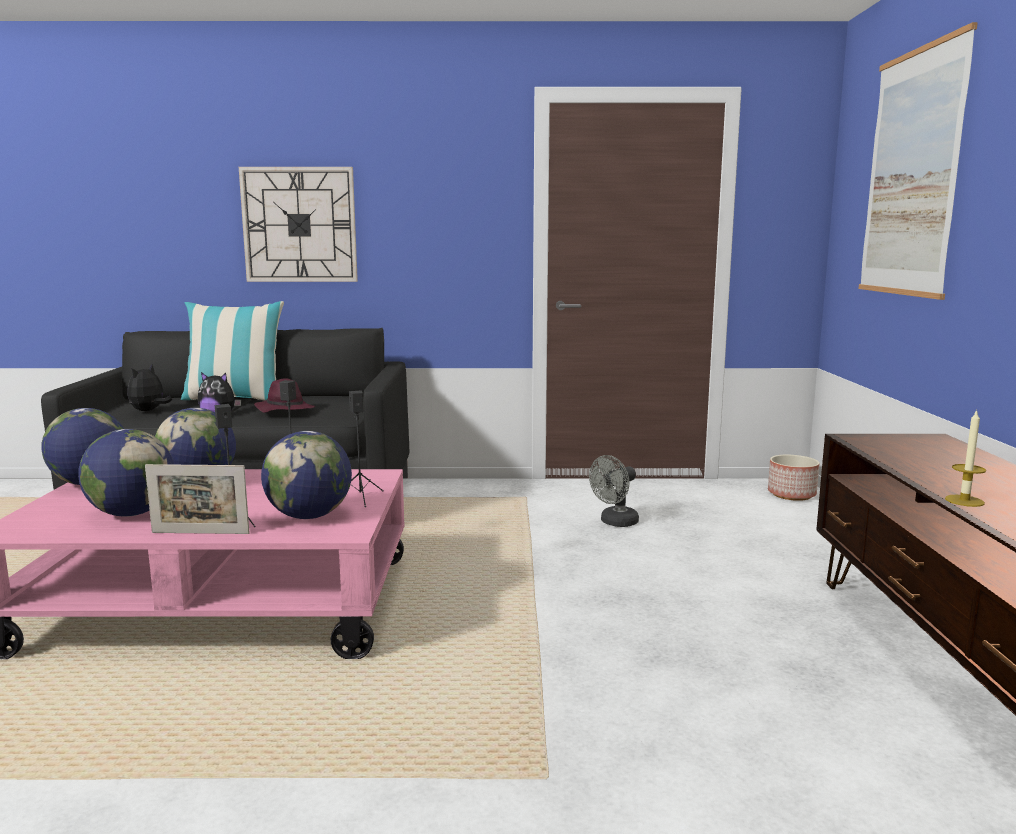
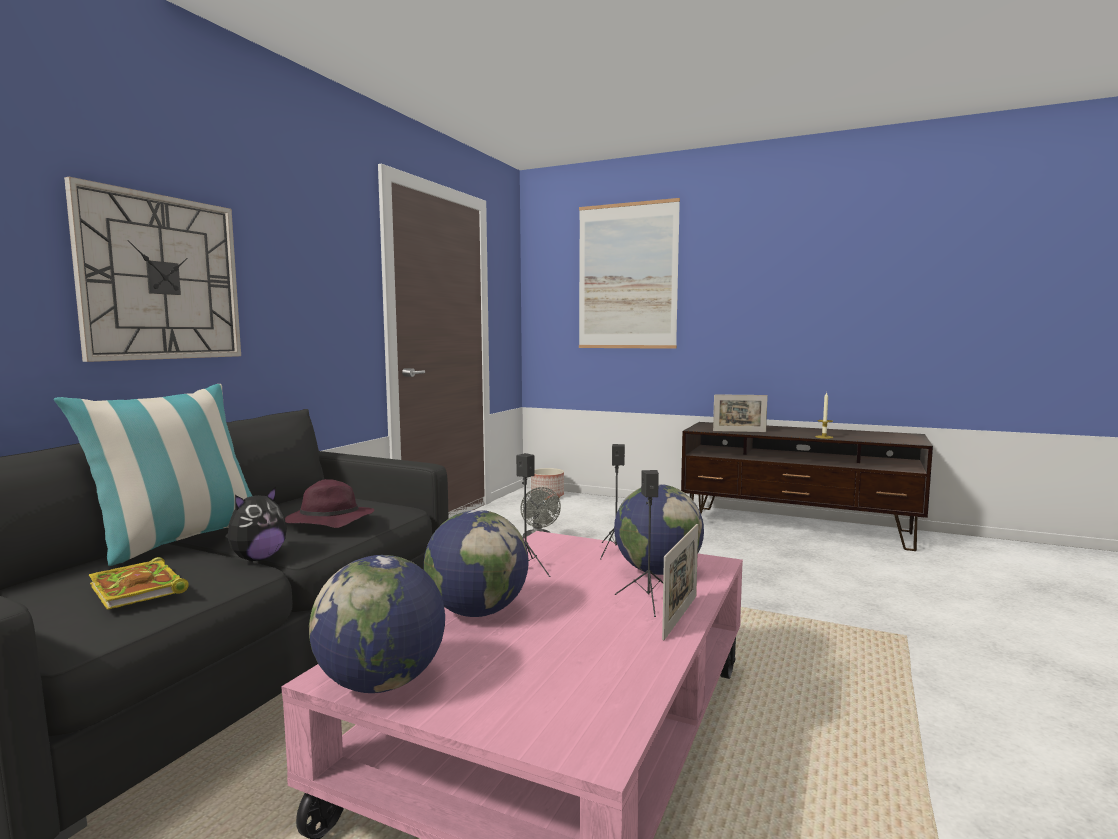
camera: 65 degrees left, 5 degrees down
globe [78,429,174,517] -> none
plush toy [127,364,172,411] -> book [89,557,189,610]
none -> picture frame [713,394,768,432]

